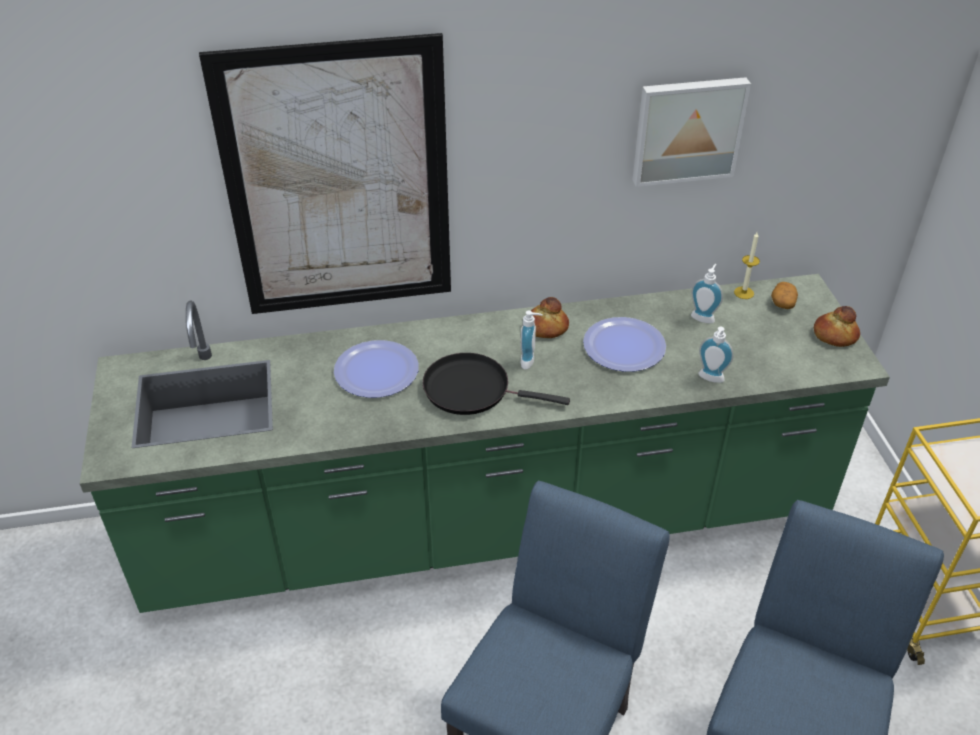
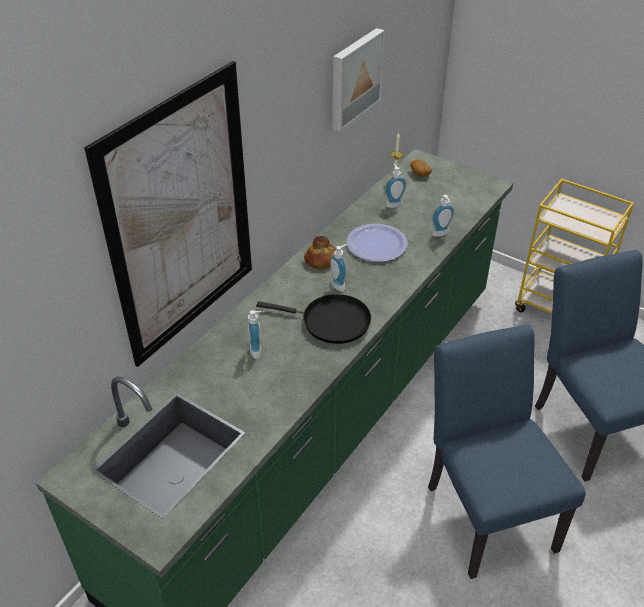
camera: 45 degrees left, 0 degrees up
plate [334,340,419,398] -> soap dispenser [248,310,264,359]
black frying pan [423,353,570,415] -> black frying pan turned 135 degrees counterclockwise [256,294,371,344]
bread [814,306,860,347] -> none

